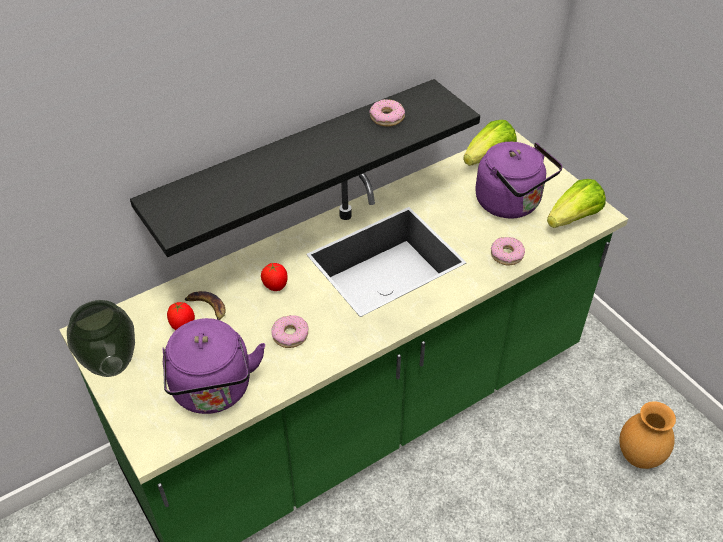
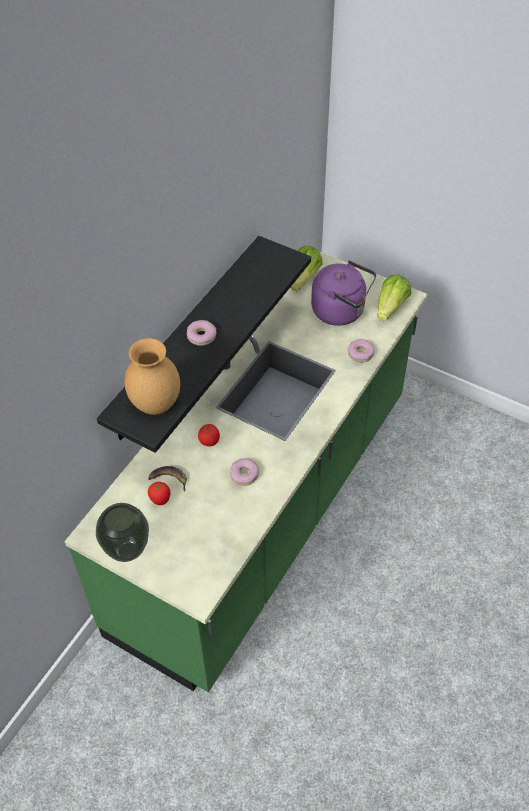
camera: 25 degrees left, 5 degrees up
purple kettle [162,318,265,414] -> none
donut [369,99,405,127] -> donut moved to [187,320,216,346]
brown vase [619,401,676,469] -> brown vase moved to [125,338,180,415]

